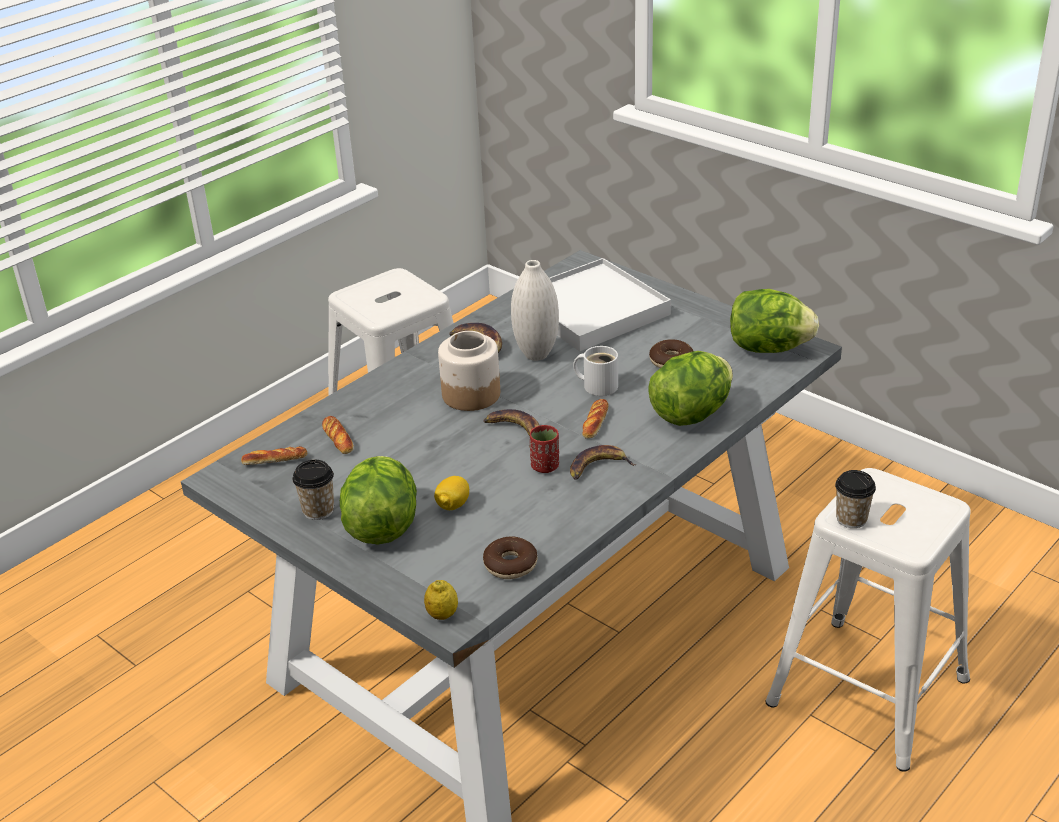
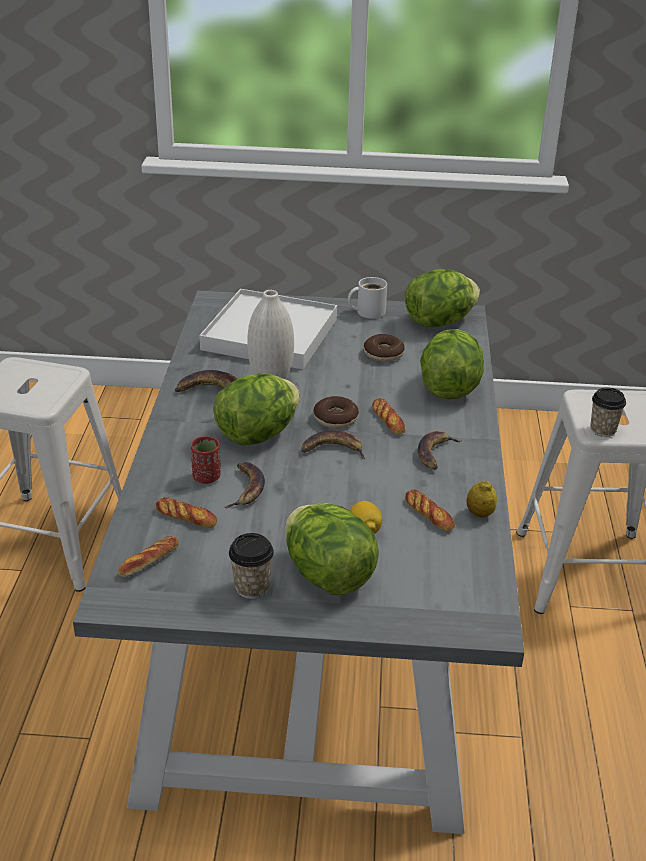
camera: 40 degrees left, 0 degrees up
lemon [424,580,458,620] -> lemon moved to [466,481,497,518]
jar [438,331,500,411] -> lettuce [213,373,300,445]
donut [483,536,537,579] -> donut moved to [314,396,359,429]
red cup [530,425,559,473] -> red cup moved to [191,436,220,484]
white mug [573,346,618,396] -> white mug moved to [348,277,387,319]
none -> banana [224,462,265,508]
none -> bread [405,489,455,532]

